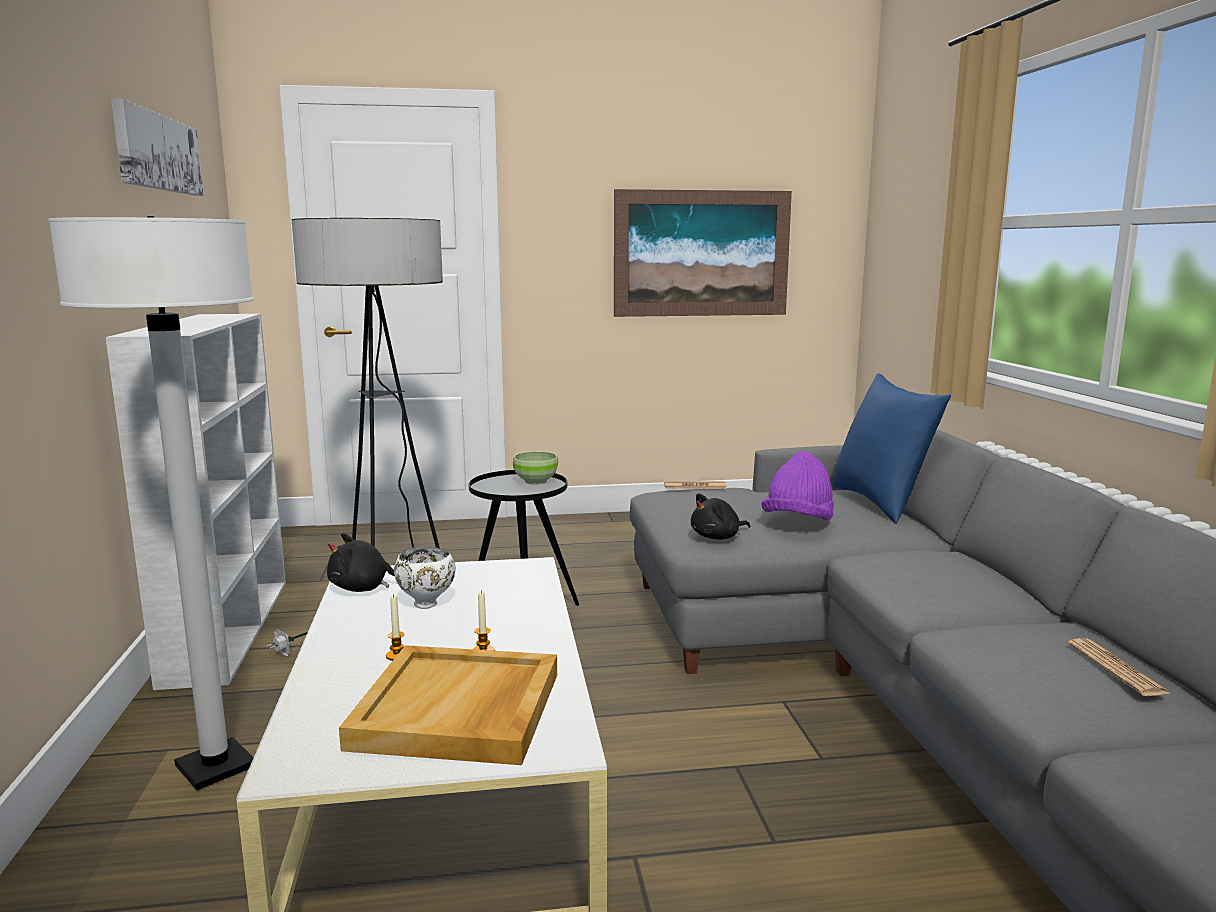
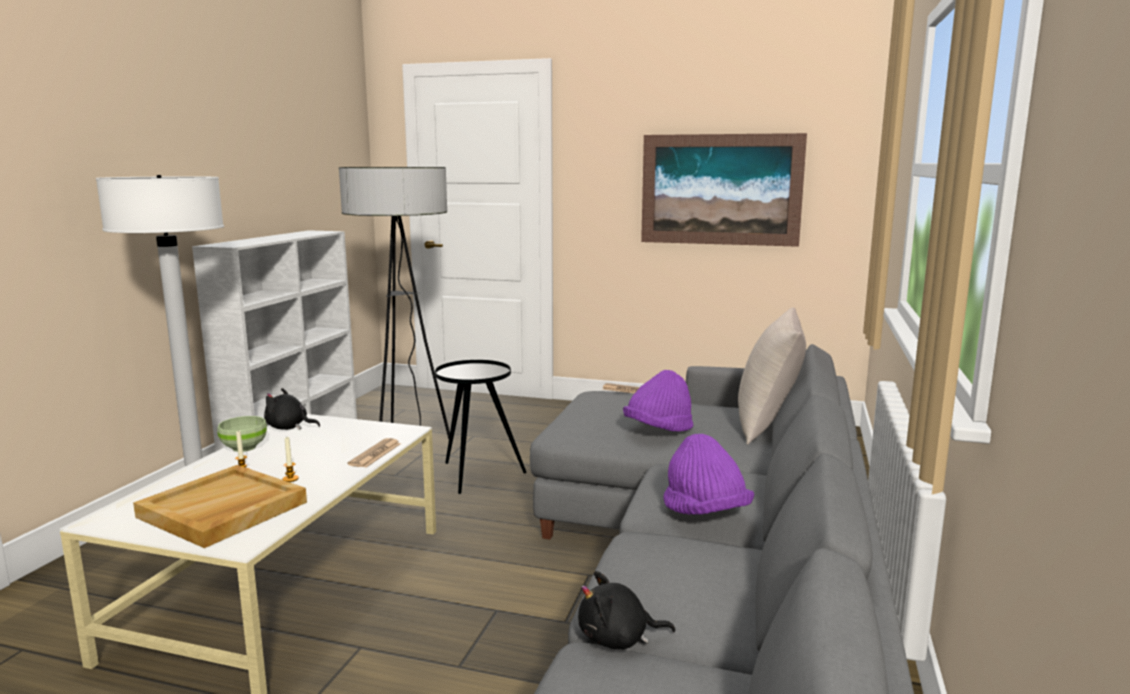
camera: 25 degrees right, 0 degrees up
picture [111,98,204,196] -> none
white bowl [394,546,456,609] -> none
green bowl [513,451,558,484] -> green bowl moved to [217,416,267,452]
black plush toy [691,493,750,540] -> black plush toy moved to [578,571,675,649]
blue pillow [833,373,951,524] -> beige pillow [738,307,806,445]
newspaper [1067,638,1171,696] -> newspaper moved to [348,438,401,468]
none -> purple hat [664,433,754,515]

